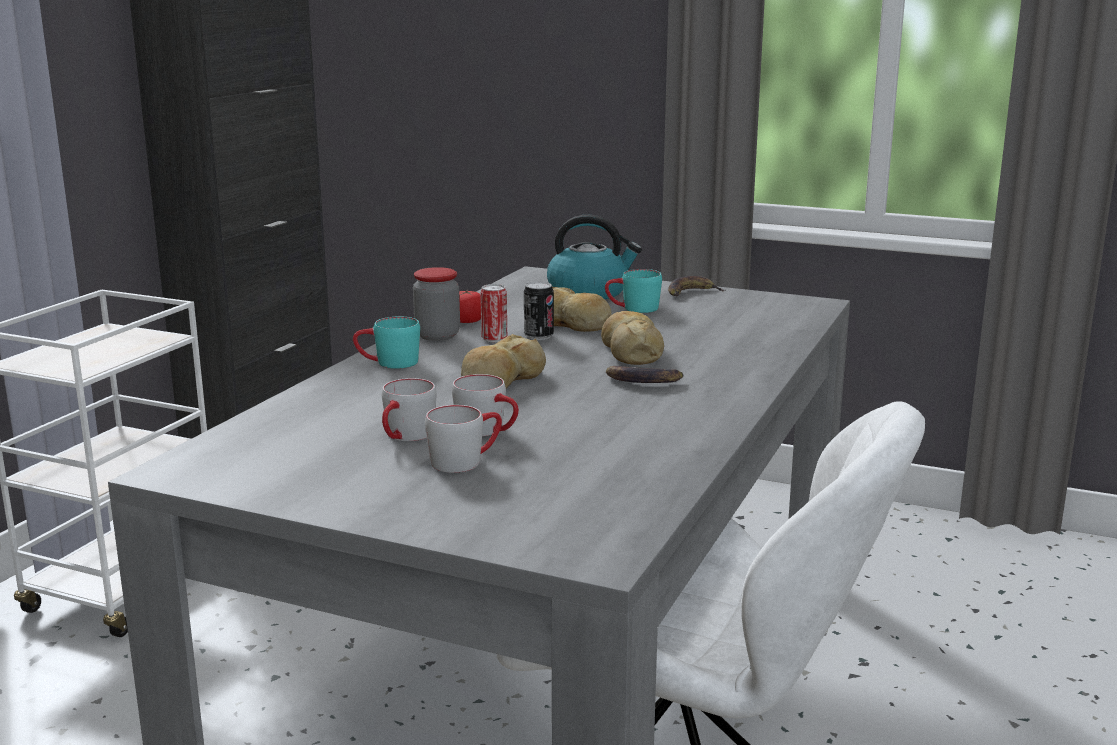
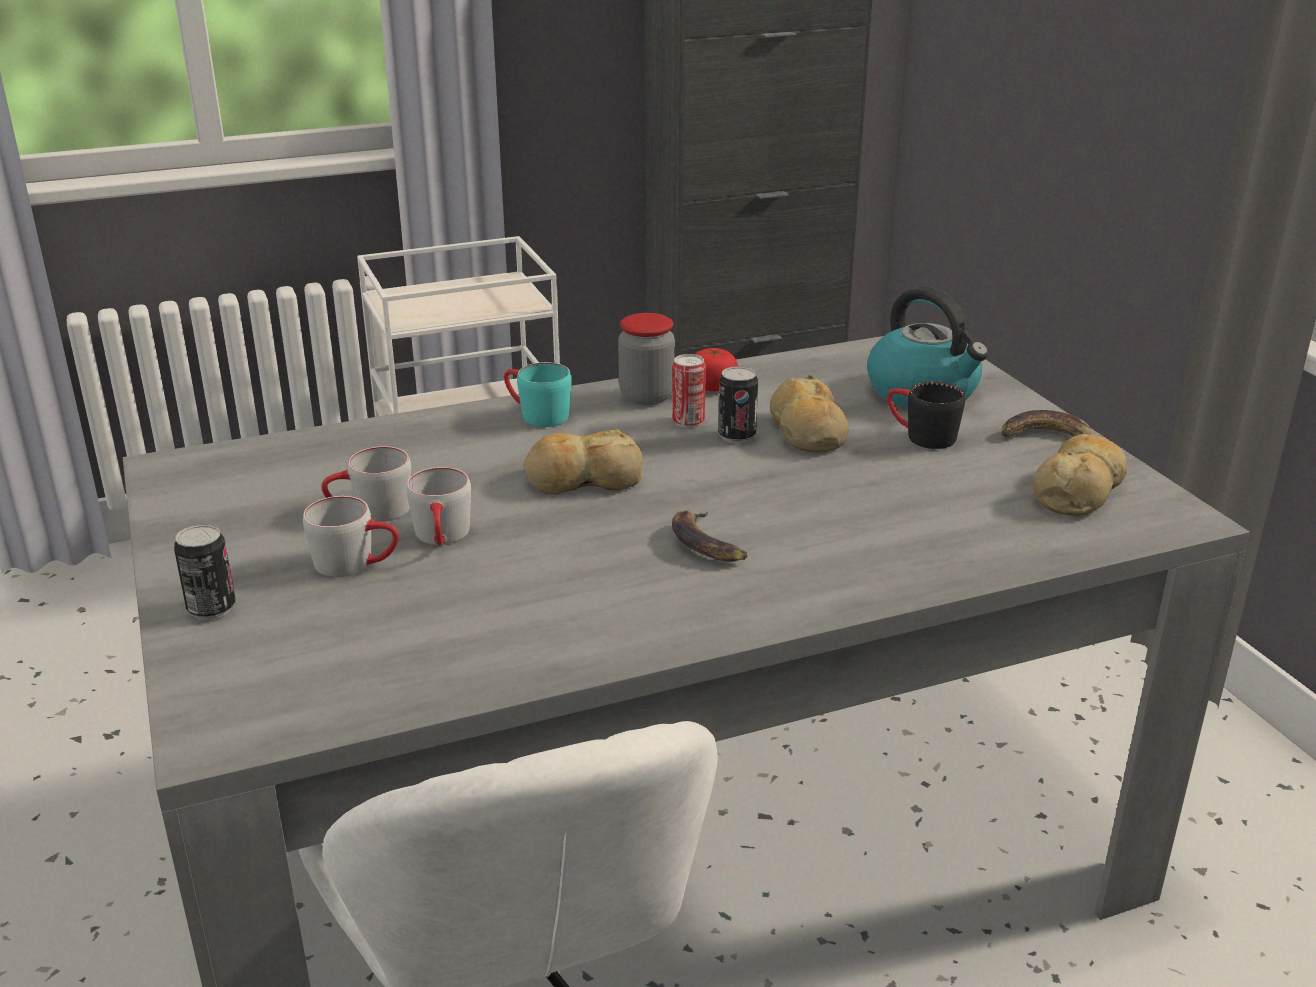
camera: 45 degrees right, 10 degrees up
bread [601,311,664,365] -> bread moved to [1033,434,1127,516]
turquoise mug [605,269,662,313] -> black mug [887,382,965,449]
none -> can [174,524,235,620]

